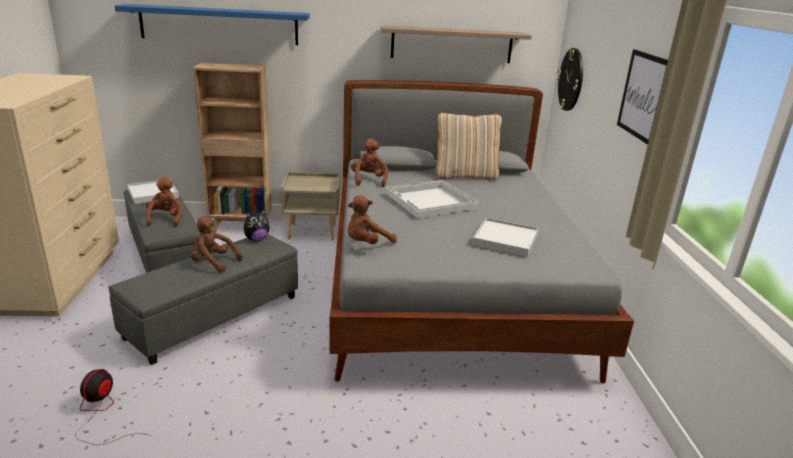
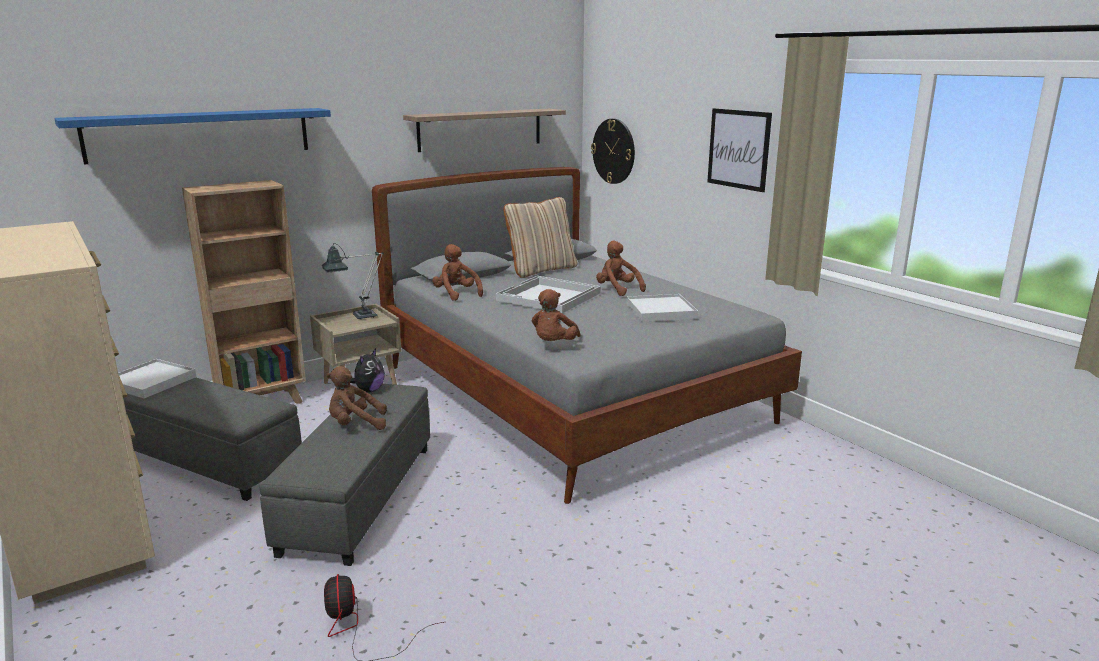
camera: 30 degrees left, 5 degrees down
brown plush toy [145,177,182,227] -> brown plush toy moved to [596,241,646,296]
none -> table lamp [322,243,384,319]

